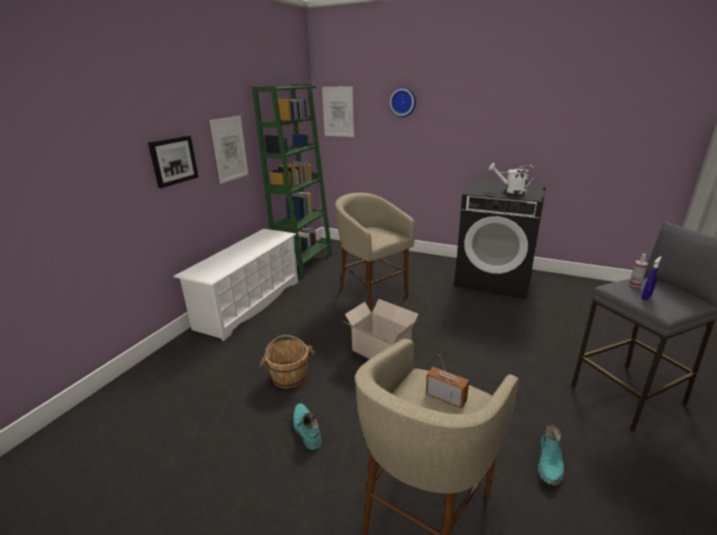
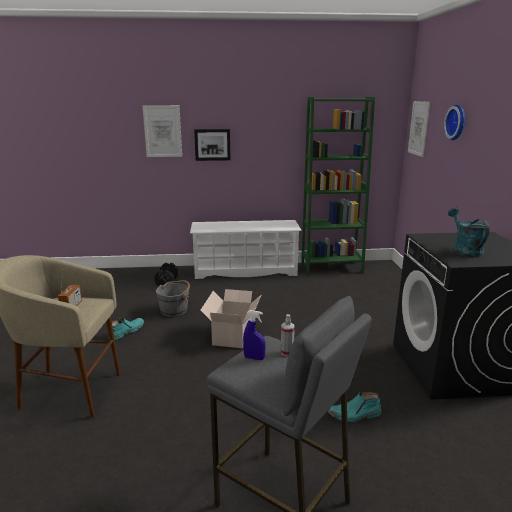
camera: 60 degrees right, 5 degrees down
picture [210,116,249,184] -> picture moved to [142,105,182,157]
brown bucket [259,335,315,388] -> grey bucket [156,280,190,317]
beige stool [335,192,415,313] -> none
white watering can [489,163,535,194] -> turquoise watering can [448,207,489,258]
turquoise boot [538,425,564,486] -> turquoise boot moved to [328,392,381,422]
none -> black dumbbell [155,263,178,286]

